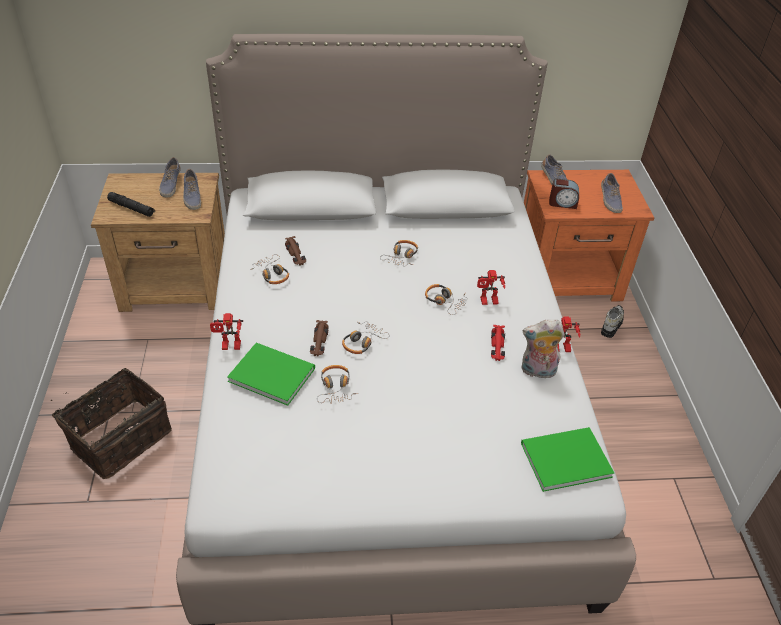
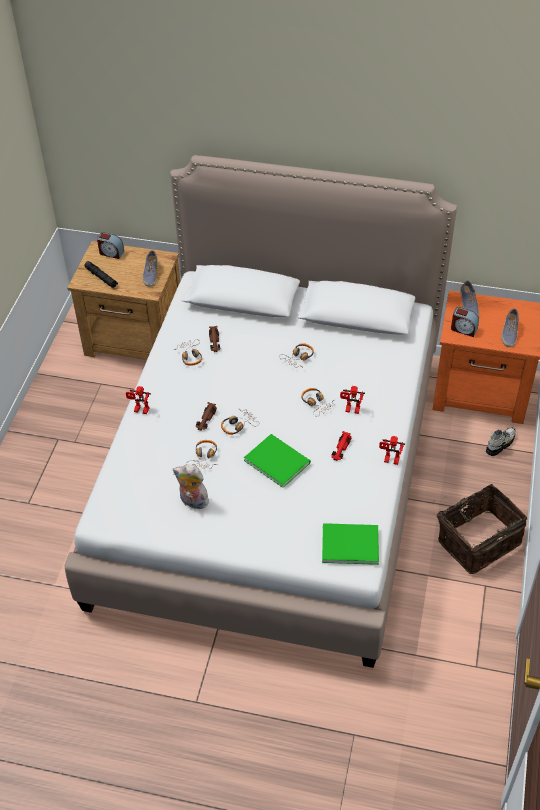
camera: 20 degrees right, 5 degrees up
basket [51,368,172,479] -> basket moved to [433,484,527,574]
shoe [159,157,181,197] -> none
green book [227,343,315,406] -> green book moved to [244,434,311,488]
plush toy [522,320,565,378] -> plush toy moved to [173,465,209,509]
none -> alarm clock [97,232,124,259]

